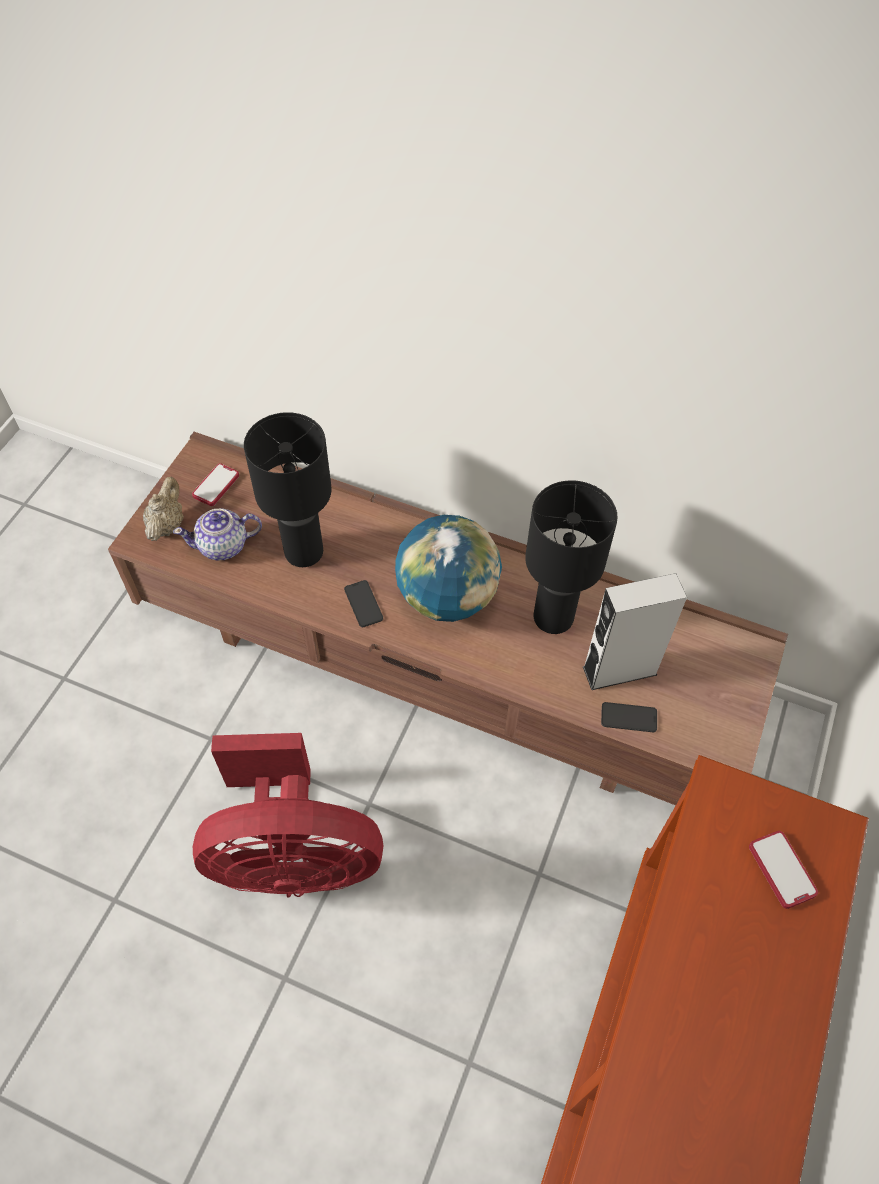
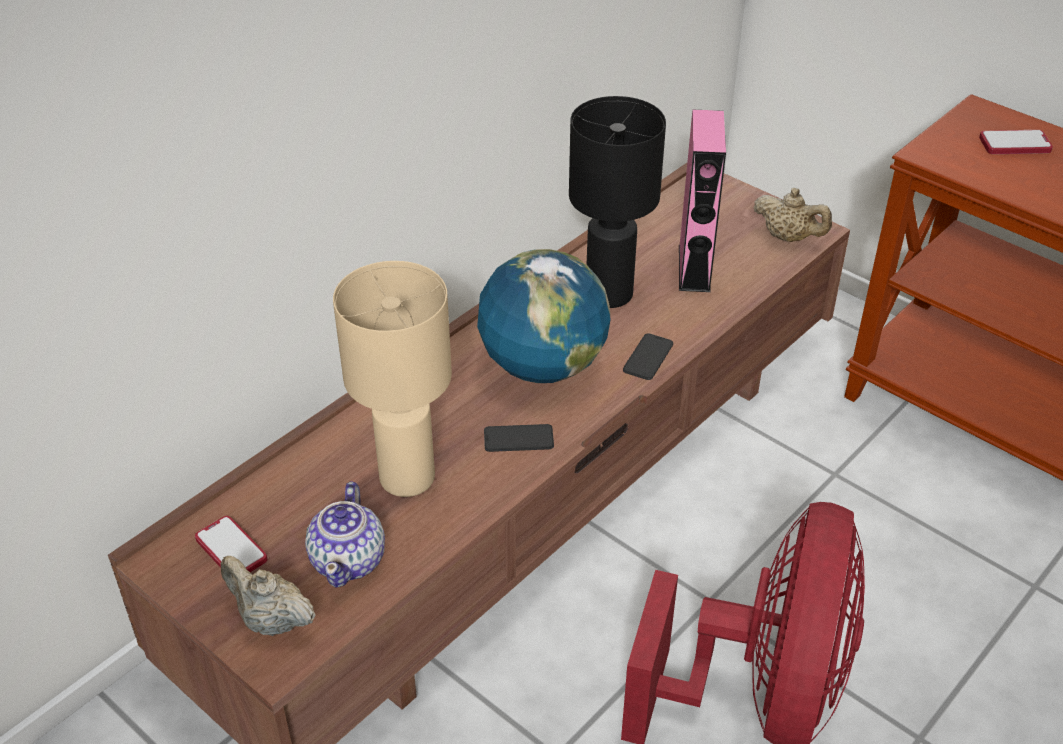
camera: 70 degrees left, 15 degrees down
black table lamp [244,412,332,567] -> beige table lamp [333,261,452,497]
grey speaker [582,573,687,690] -> pink speaker [679,109,726,292]
phone [601,702,657,732] -> phone moved to [623,333,673,380]
none -> beige teapot [753,188,832,242]

